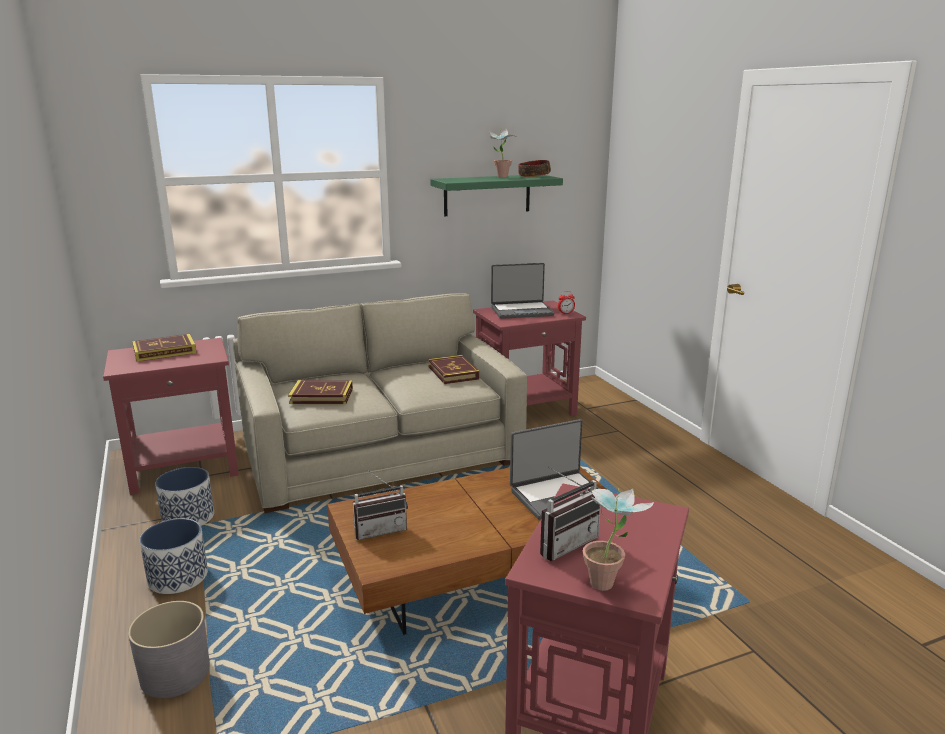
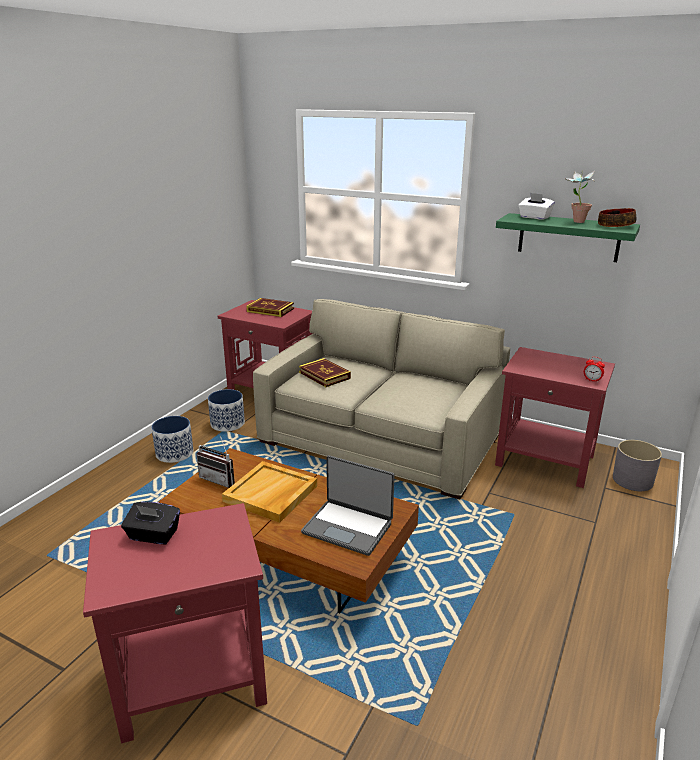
camera: 50 degrees right, 5 degrees up
grey planter [128,601,210,698] -> grey planter moved to [613,440,662,491]
book [428,355,479,384] -> none
laptop [491,263,554,319] -> none
radio [540,467,601,561] -> black tissue box [121,502,180,544]
potted plant [583,488,654,591] -> none
none -> beige tray [222,461,317,523]
none -> white tissue box [518,193,555,220]

